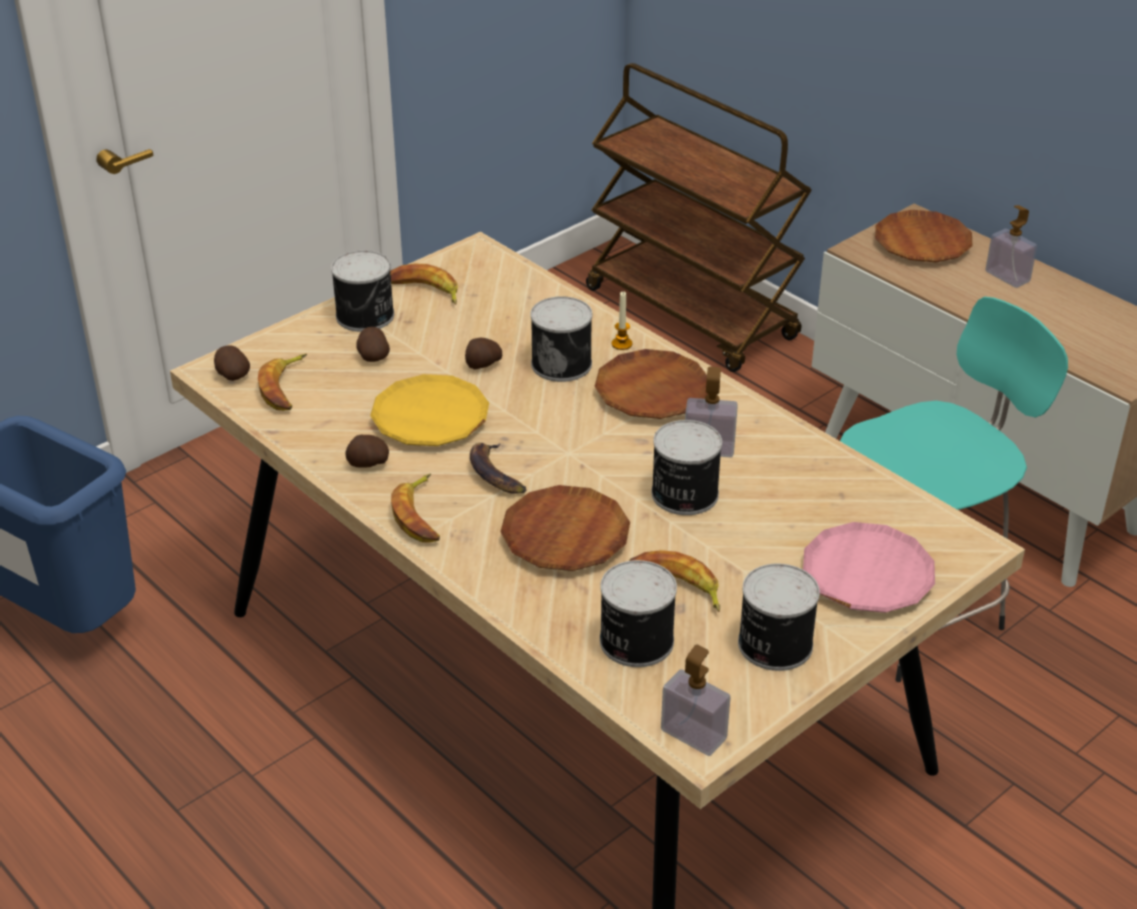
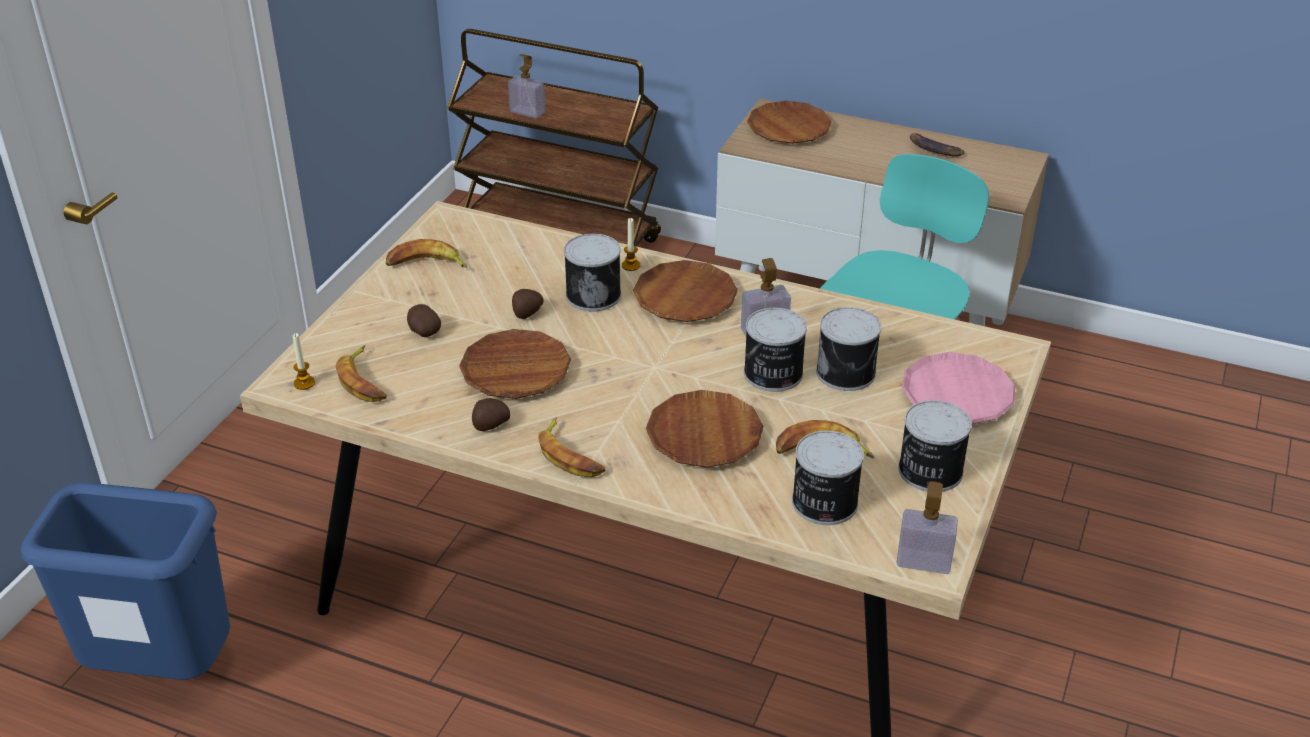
camera: 25 degrees left, 0 degrees up
potato [214,345,250,381] -> candle [293,333,315,390]
can [331,250,394,332] -> can moved to [816,307,881,391]
yellow plate [370,374,489,446] -> brown plate [459,329,571,399]
banana [470,443,526,494] -> banana moved to [910,133,965,157]
soap dispenser [986,205,1037,288] -> soap dispenser moved to [508,54,545,118]

